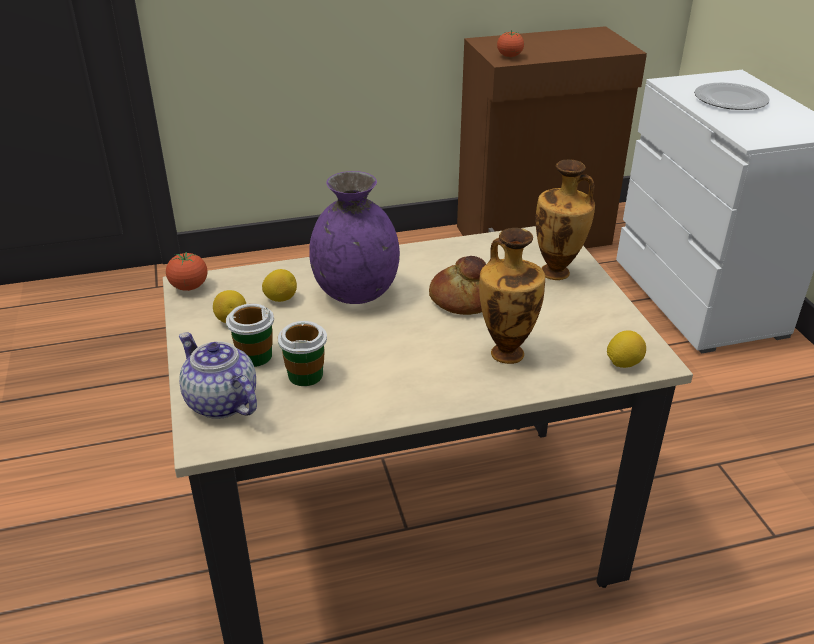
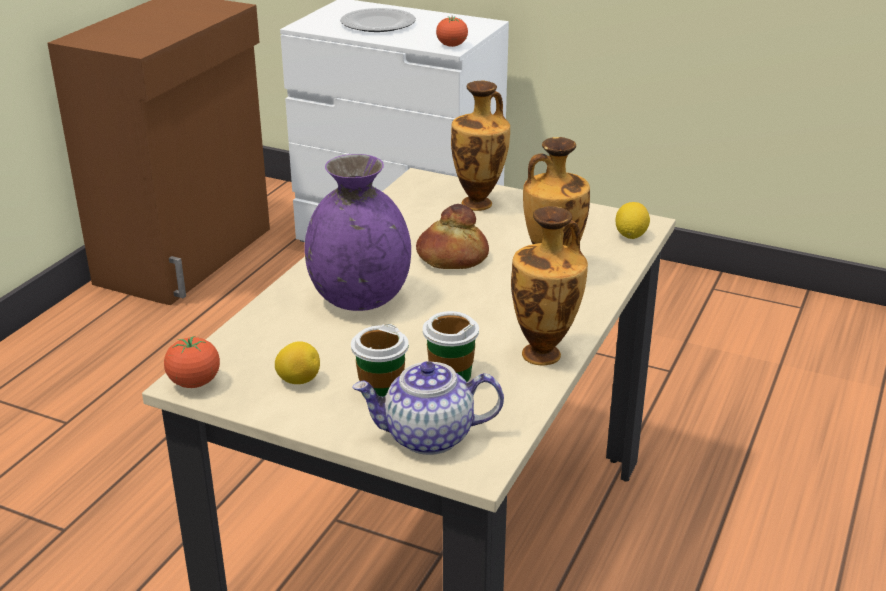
camera: 50 degrees left, 5 degrees down
lemon [262,269,297,302] -> none
tomato [497,30,524,57] -> tomato moved to [436,16,468,47]
none -> vase [511,206,588,366]

